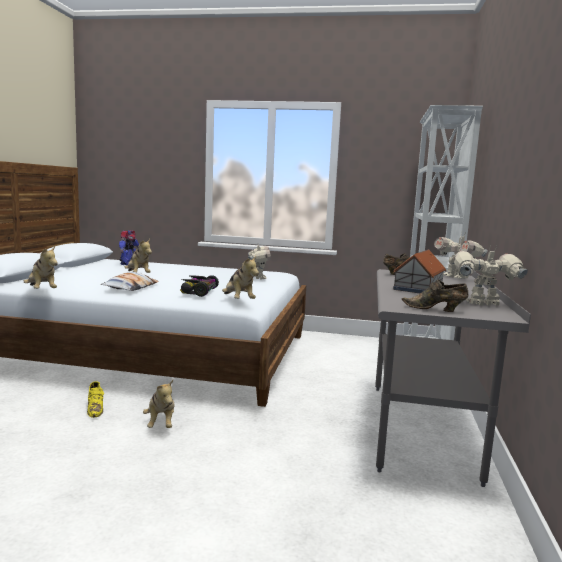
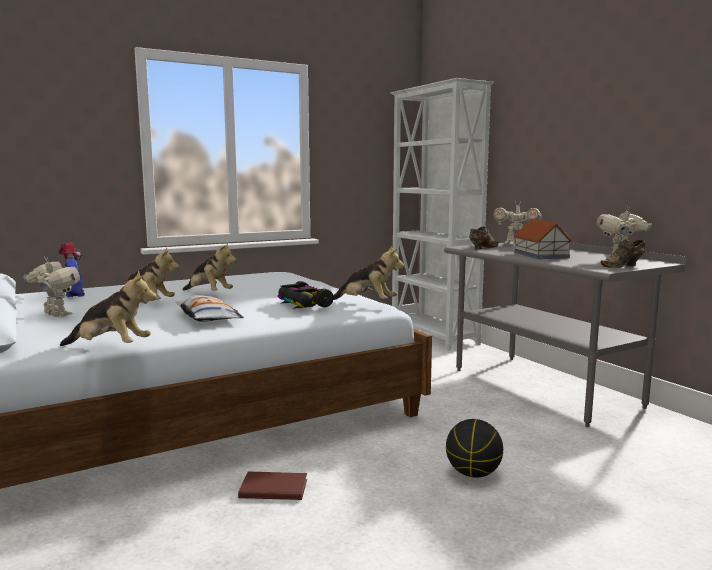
camera: 40 degrees left, 0 degrees up
yellow shoe [87,381,104,418] -> brown book [238,472,307,500]
plush toy [143,380,175,428] -> plush toy moved to [183,242,236,291]
toy robot [248,244,271,279] -> toy robot moved to [23,257,80,317]
none -> basketball [446,419,503,478]

